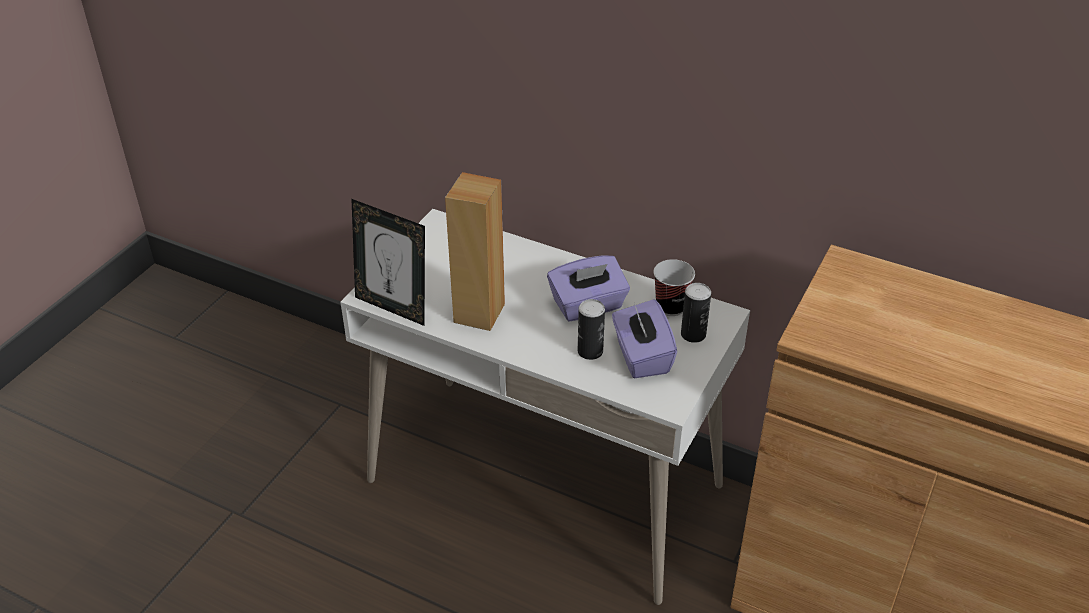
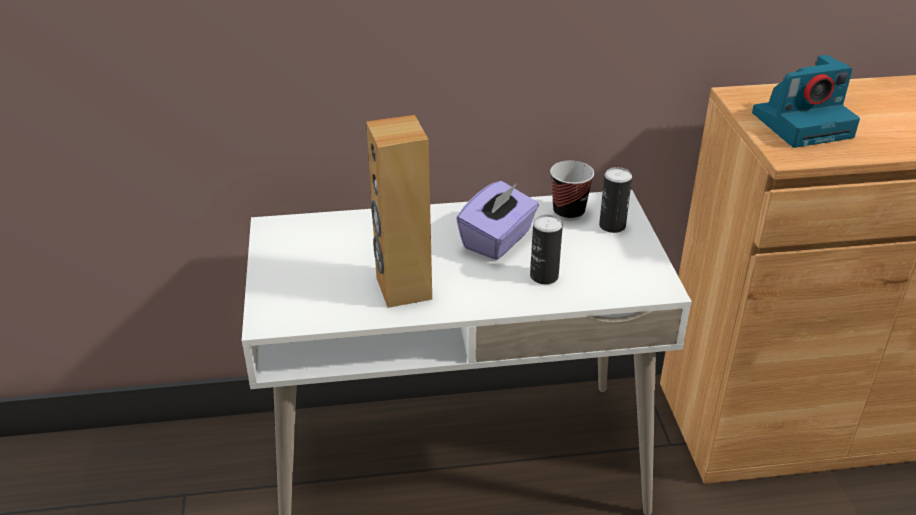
camera: 35 degrees left, 5 degrees down
picture frame [351,199,425,326] -> none
purple tissue box [612,299,677,378] -> none
none -> camera [752,55,860,148]

